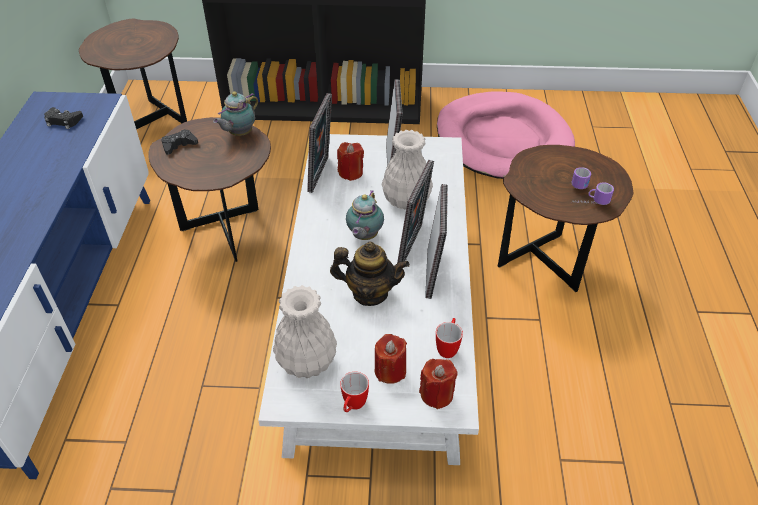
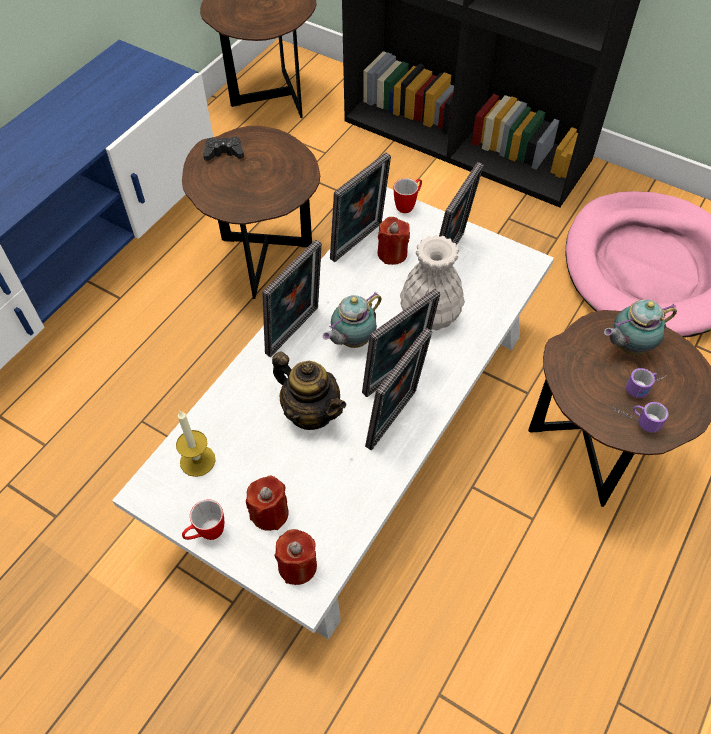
camera: 30 degrees right, 10 degrees up
black game controller [44,107,83,129] -> none
teapot [213,92,258,136] -> teapot moved to [604,299,677,355]
white vase [273,285,337,378] -> candle [176,411,216,477]
mug [436,318,463,358] -> mug moved to [394,178,422,213]
none -> picture frame [262,240,322,357]

